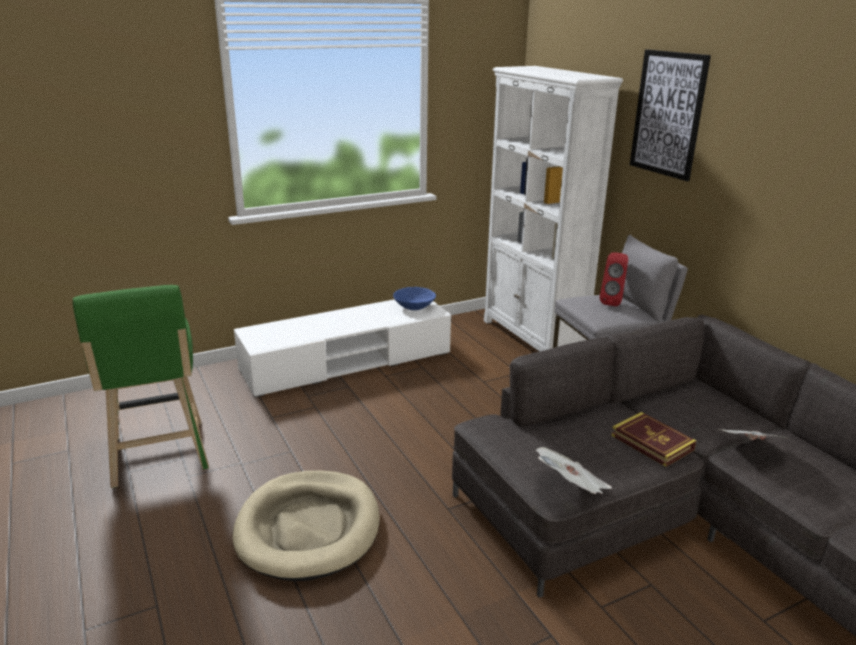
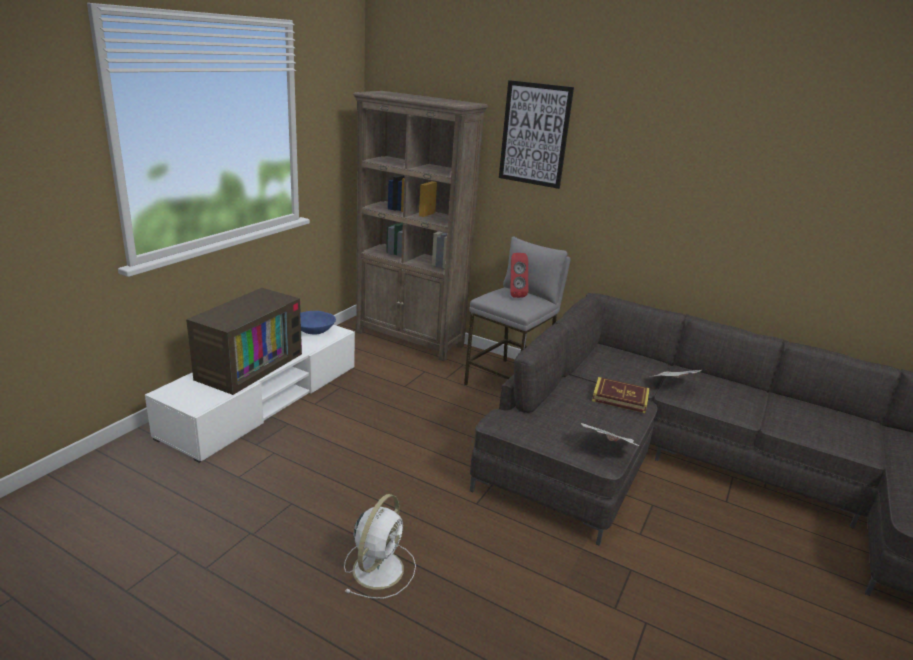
camera: 35 degrees left, 0 degrees up
green stool [73,285,209,488] -> none
beige dog bed [232,471,380,581] -> white fan [344,494,416,599]
white bookcase [484,66,623,351] -> brown bookcase [353,91,488,361]
none -> television [186,288,302,395]

